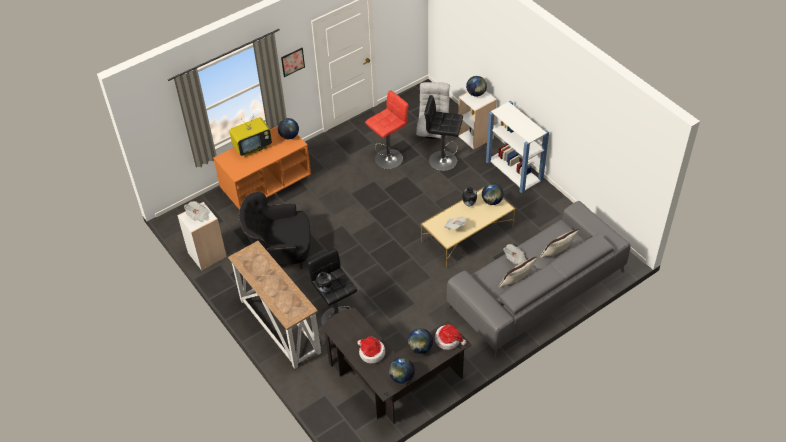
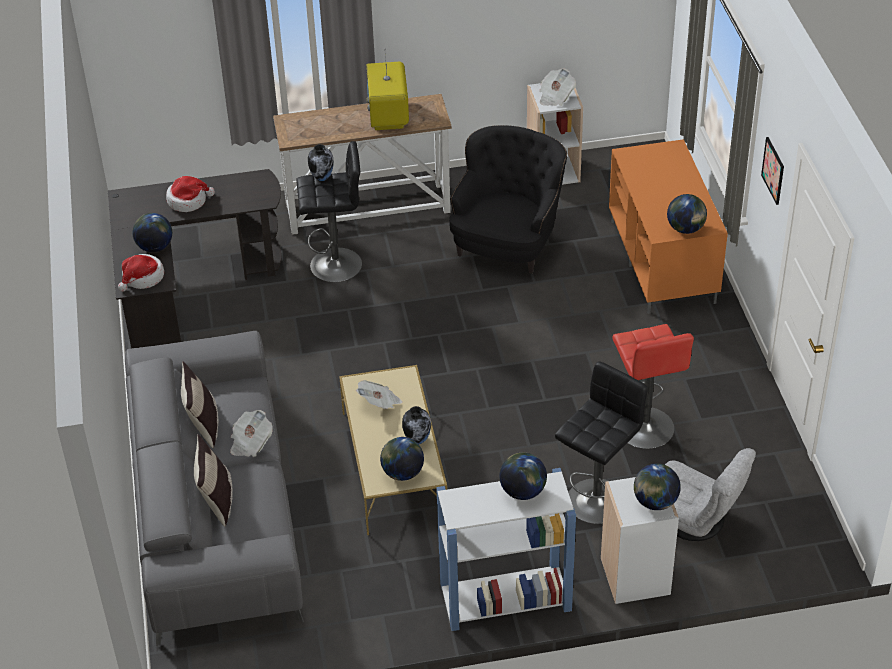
camera: 115 degrees right, 5 degrees down
television [229,115,272,157] -> television moved to [366,49,409,130]
globe [389,357,415,384] -> globe moved to [499,452,547,500]

